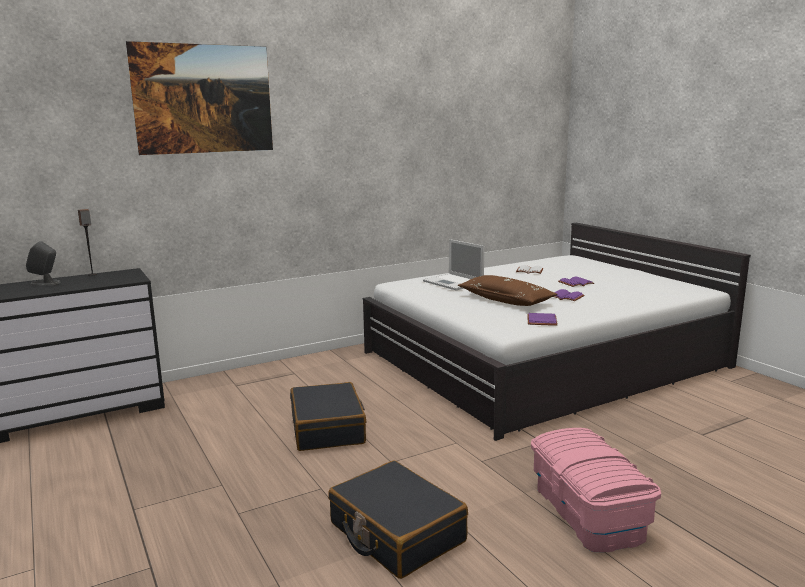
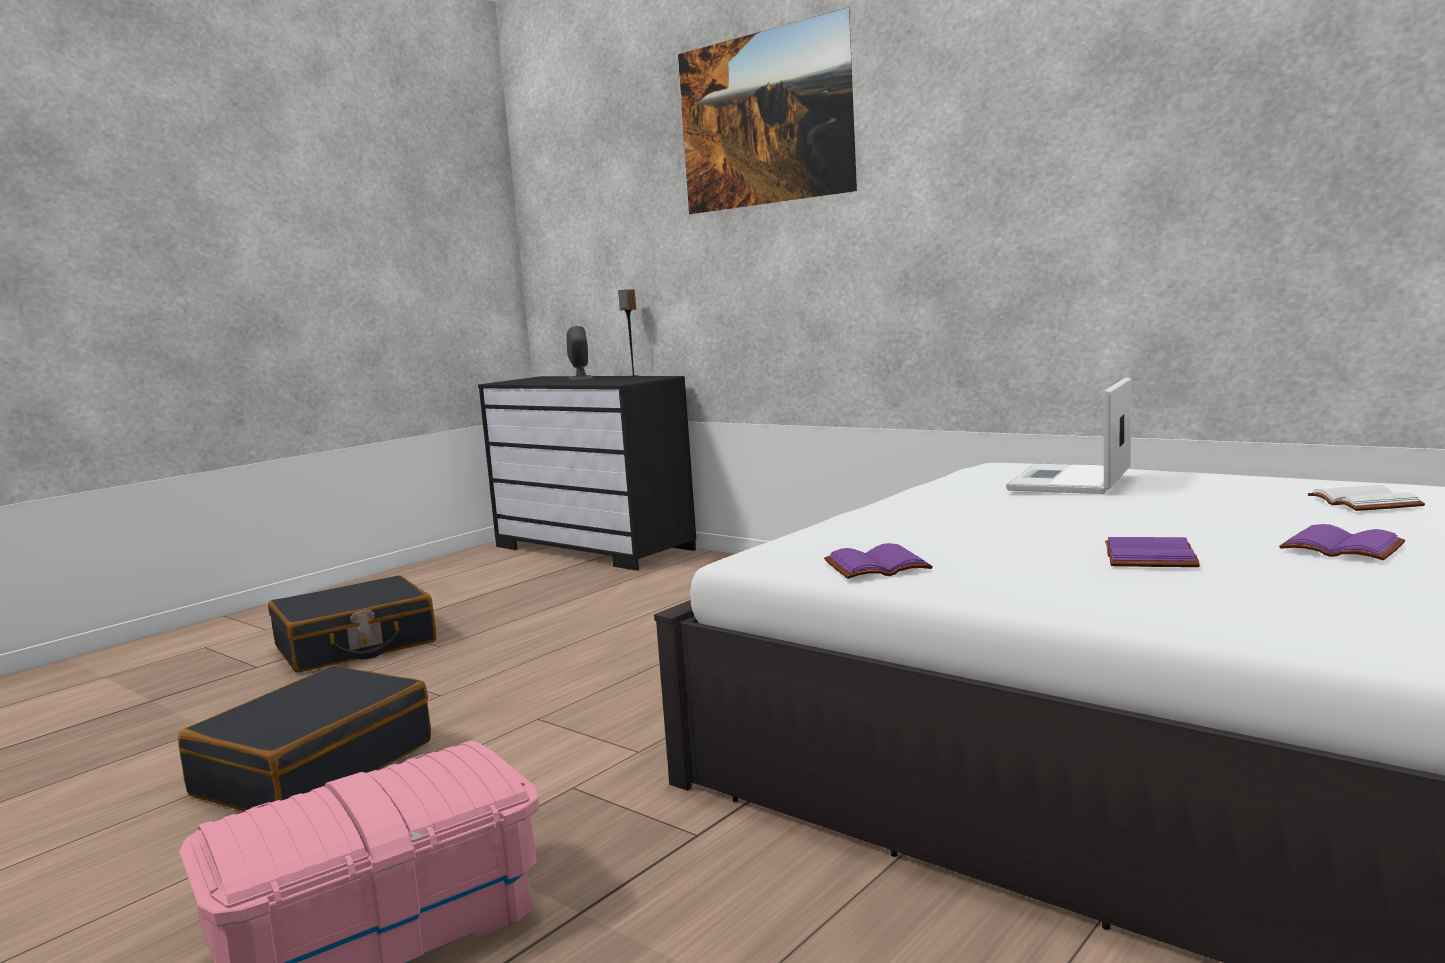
camera: 70 degrees right, 5 degrees down
black suitcase [290,382,366,451] -> black suitcase moved to [268,576,437,673]
brown pillow [457,275,558,306] -> none

